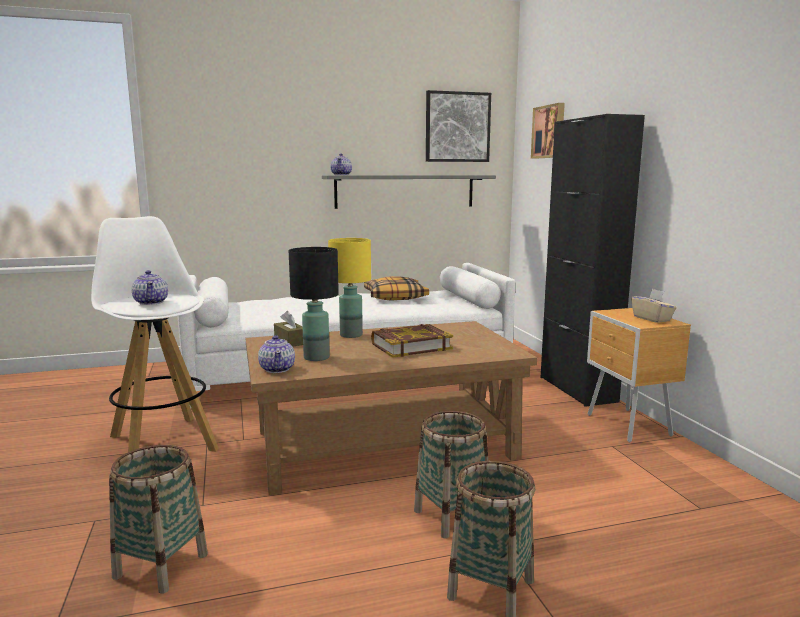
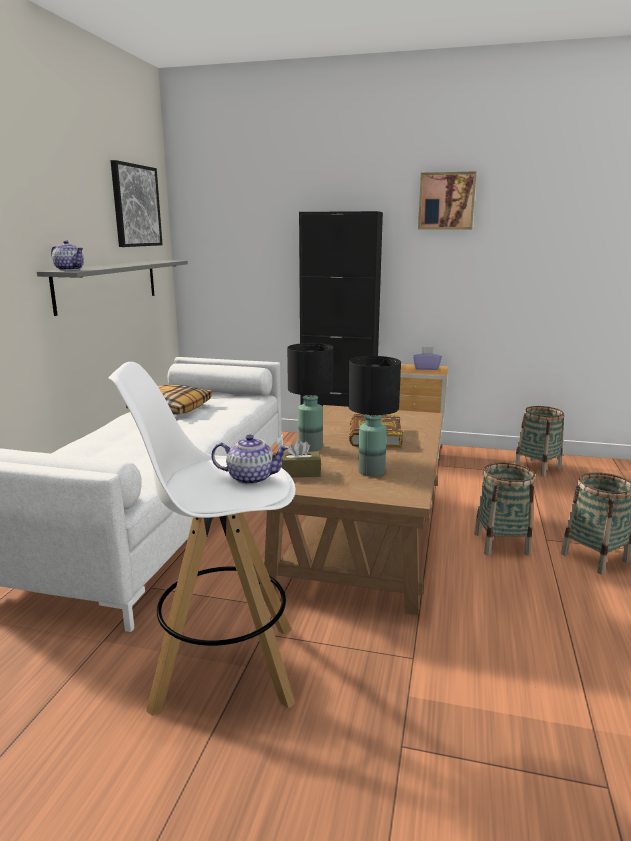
camera: 60 degrees left, 5 degrees up
basket [109,445,208,594] -> basket moved to [514,406,564,477]
teapot [258,335,295,373] -> none
yellow table lamp [328,238,371,338] -> black table lamp [287,343,333,451]
picture [531,103,565,159] -> picture moved to [418,171,477,229]
beige tissue box [631,289,676,323] -> purple tissue box [413,346,442,370]

